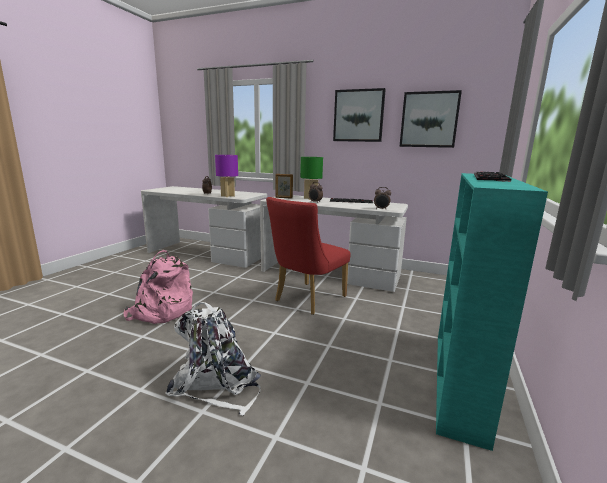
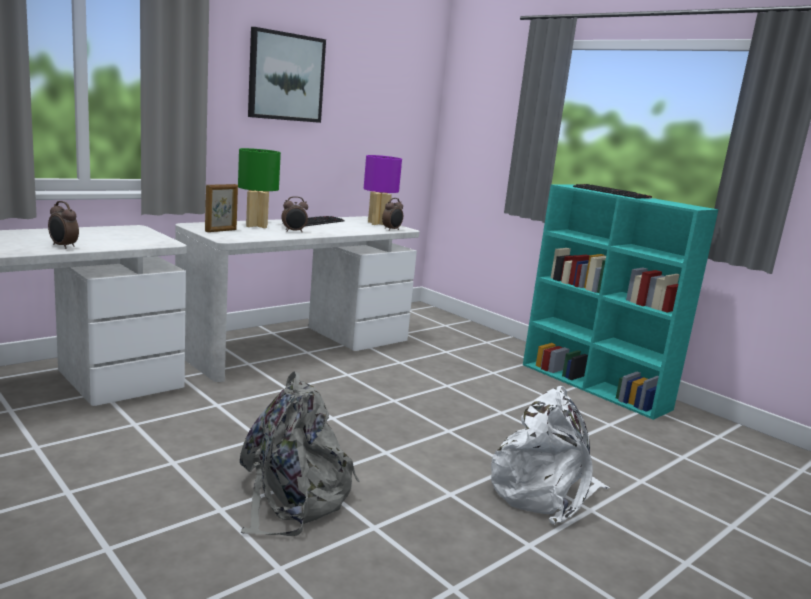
camera: 65 degrees left, 0 degrees up
pink backpack [124,250,193,324] -> grey backpack [240,371,360,536]
purple table lamp [215,155,238,197] -> purple table lamp moved to [364,155,402,225]
red chair [266,197,351,315] -> none
picture [399,90,462,148] -> none

